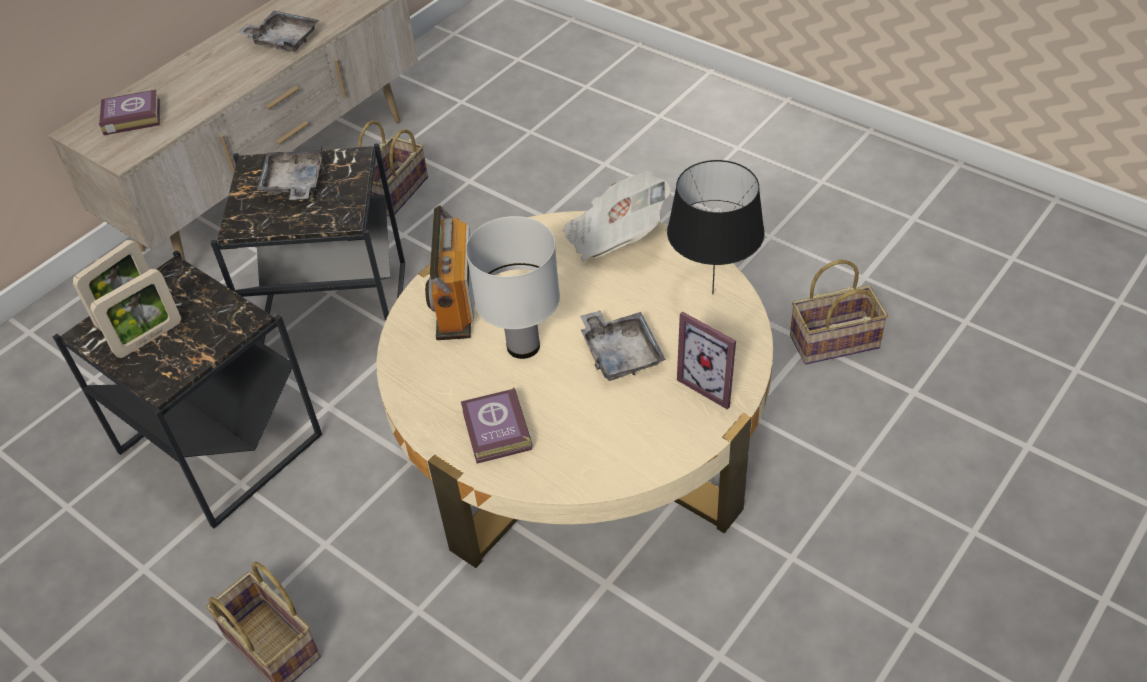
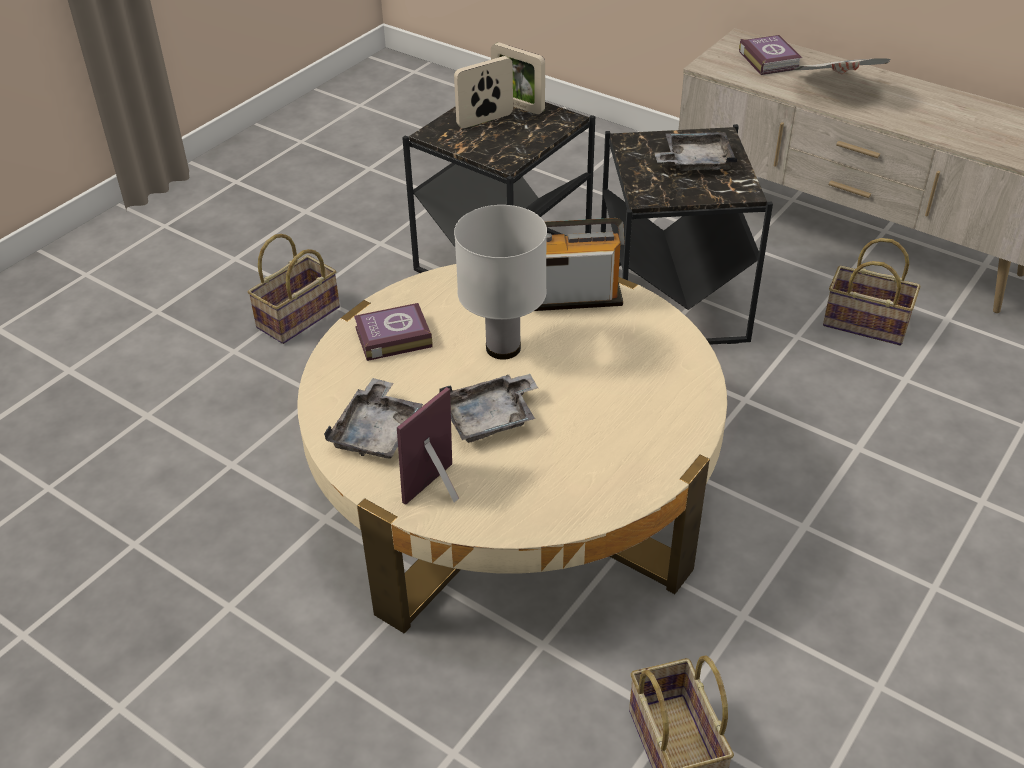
camera: 85 degrees right, 5 degrees down
picture frame [90,268,181,358] -> picture frame turned 105 degrees clockwise [454,56,513,129]
grey tray [237,10,319,52] -> grey tray moved to [324,378,423,458]
newspaper [563,171,671,262] -> newspaper moved to [794,58,891,74]
black table lamp [667,160,765,294] -> none

